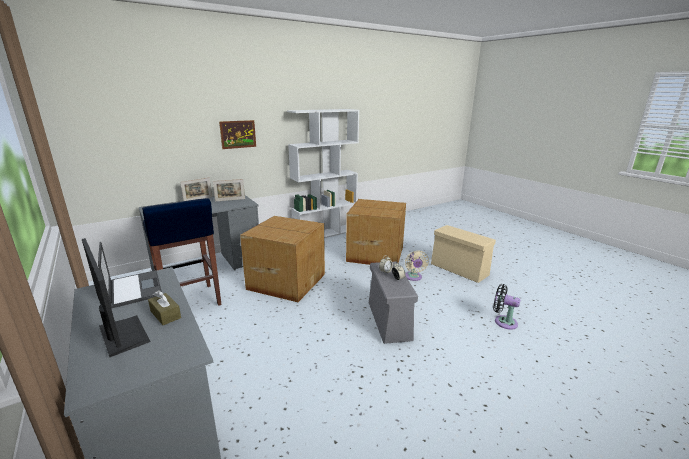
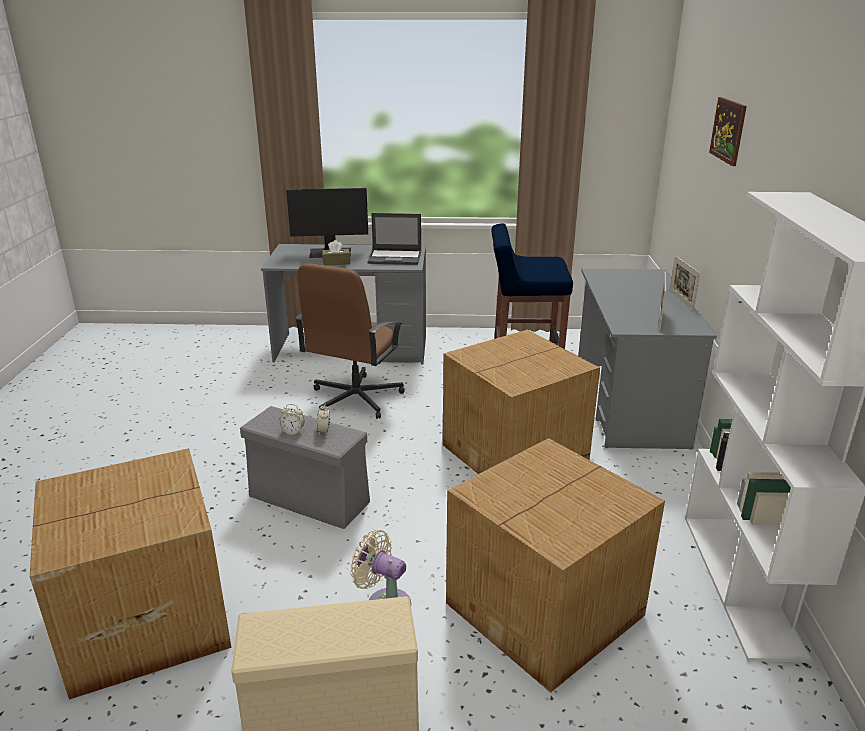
camera: 125 degrees right, 5 degrees up
picture [219,120,256,149] -> picture moved to [709,97,747,166]
black fan [493,284,520,330] -> cardboard box [30,448,232,700]
none -> brown office chair [295,263,405,419]

